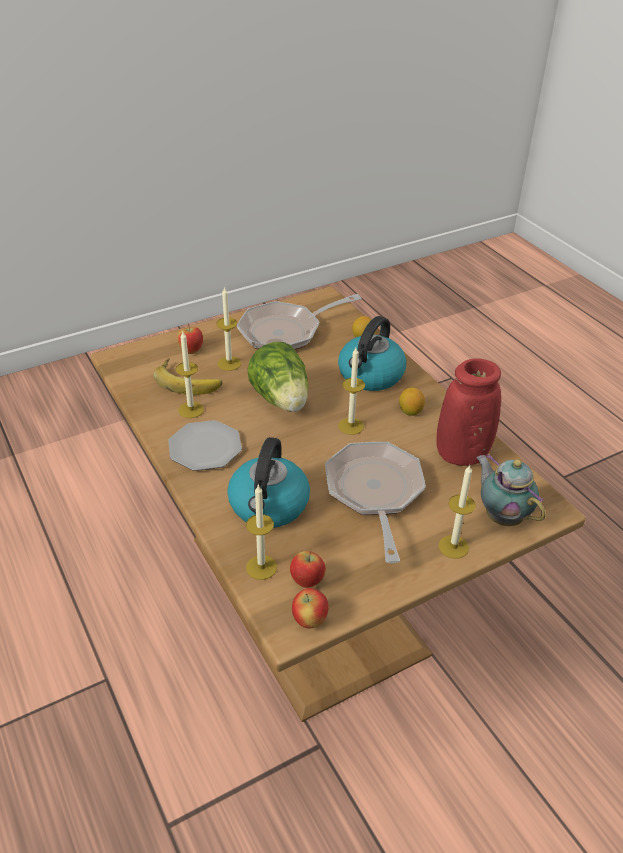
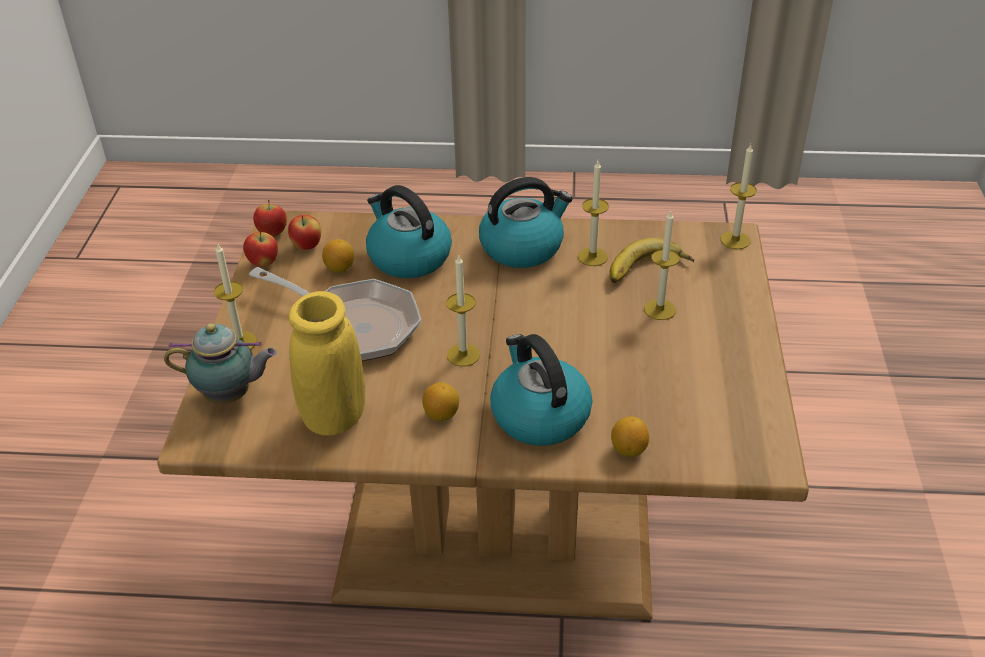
camera: 125 degrees right, 0 degrees up
plate [168,420,242,471] -> kettle [479,177,573,268]
apple [177,324,203,354] -> apple moved to [243,231,278,267]
frying pan [237,294,362,350] -> none
candle [246,484,277,580] -> candle moved to [721,144,757,249]
lettuce [247,342,308,412] -> none
red vase [436,358,501,466] -> yellow vase [289,291,365,436]
none -> lemon [322,239,354,273]

